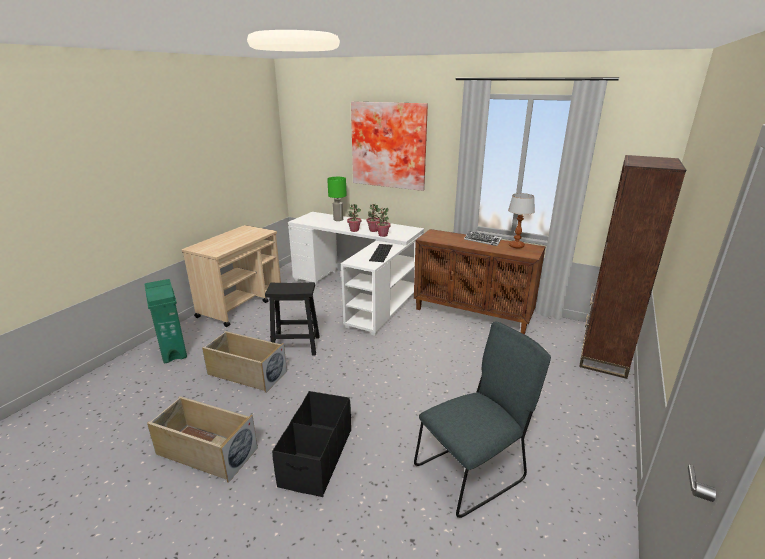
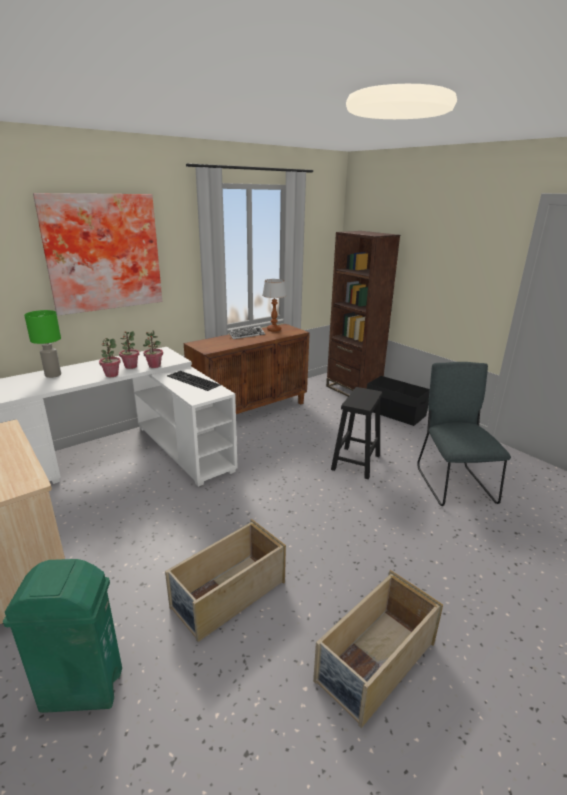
camera: 65 degrees left, 0 degrees up
black stool [265,282,320,355] -> black stool moved to [331,387,382,479]
black storage box [272,391,351,497] -> black storage box moved to [367,376,430,426]

